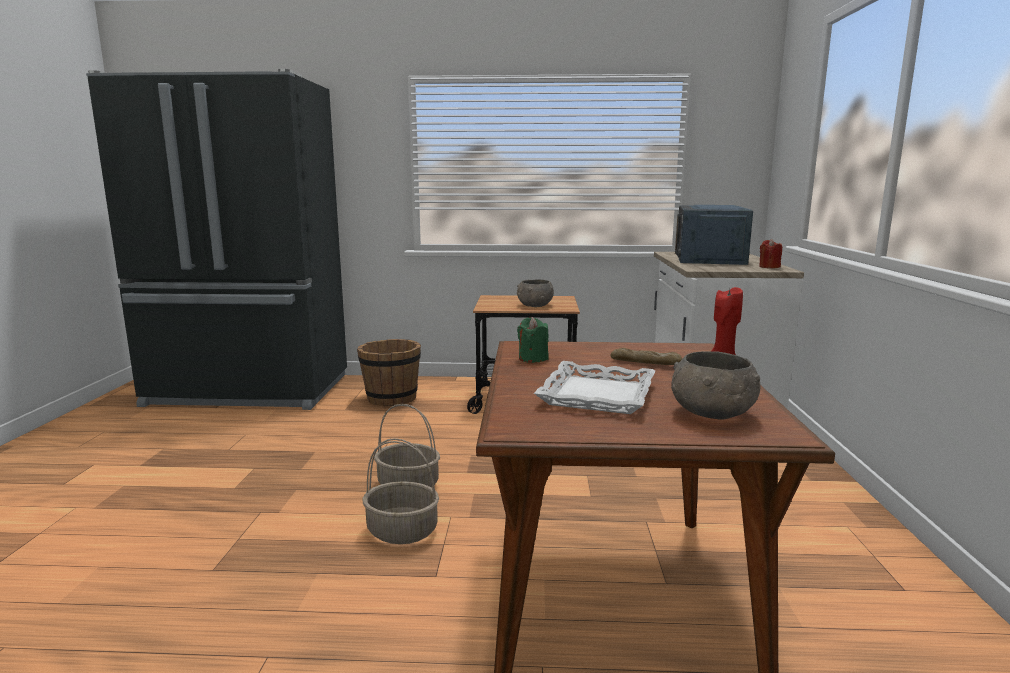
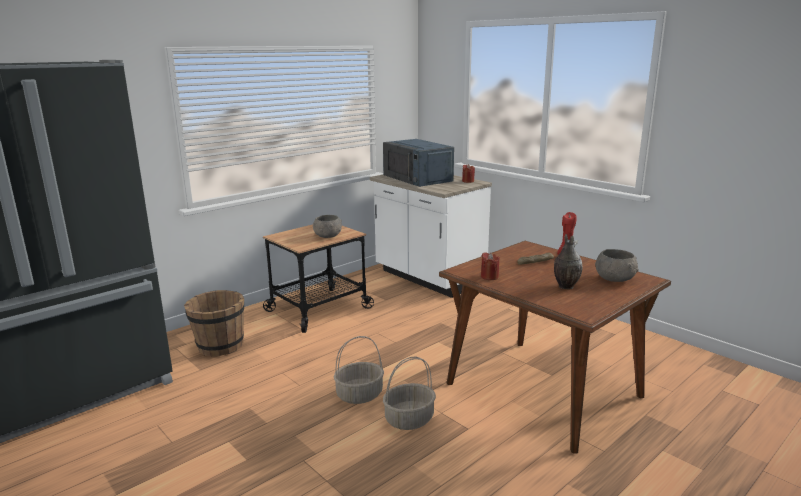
camera: 45 degrees left, 5 degrees up
green candle [517,317,549,363] -> red candle [481,252,500,280]
white tray [534,361,655,414] -> vase [554,234,582,289]

